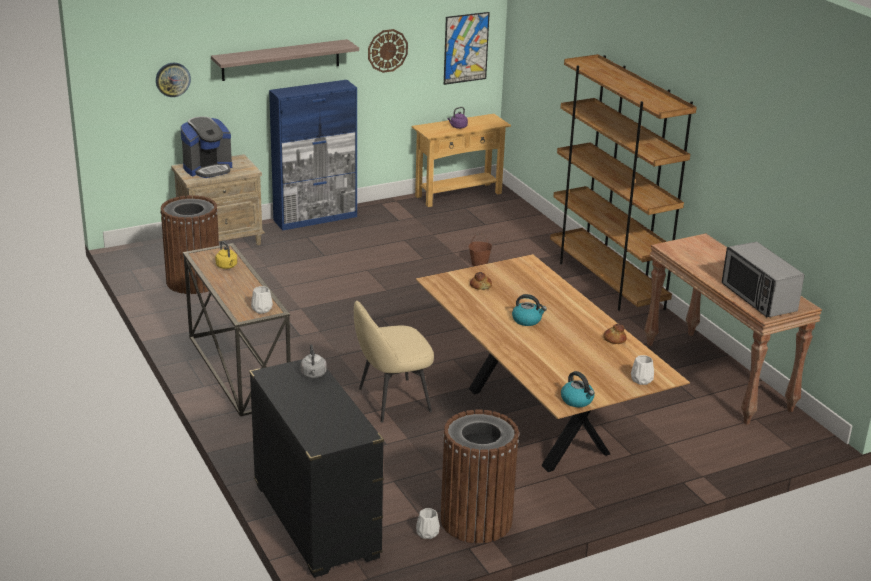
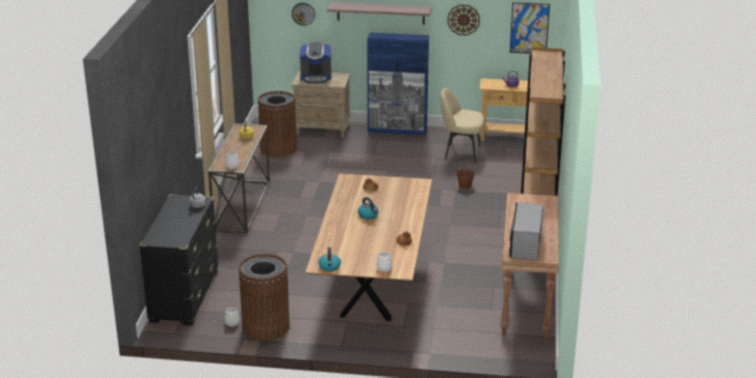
camera: 35 degrees right, 0 degrees up
beige chair [354,301,434,423] -> beige chair moved to [440,88,484,163]

